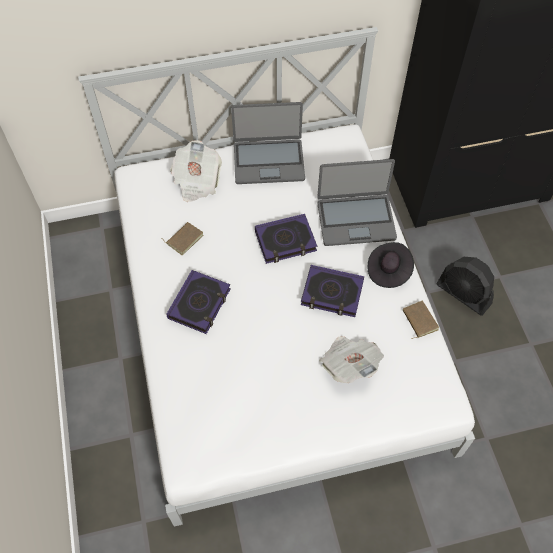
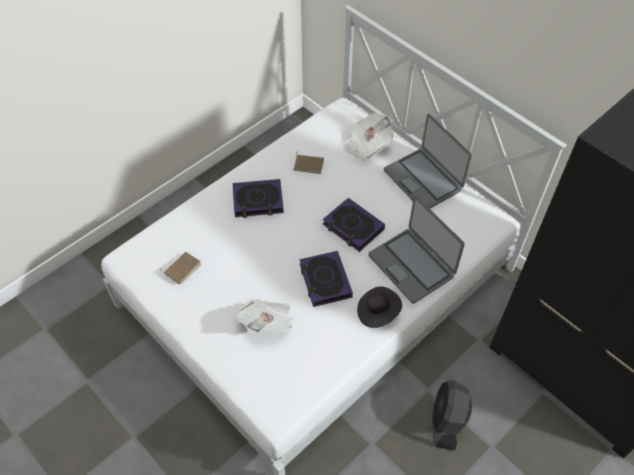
camera: 60 degrees right, 5 degrees down
brown book [403,301,439,339] -> brown book moved to [159,252,201,285]

